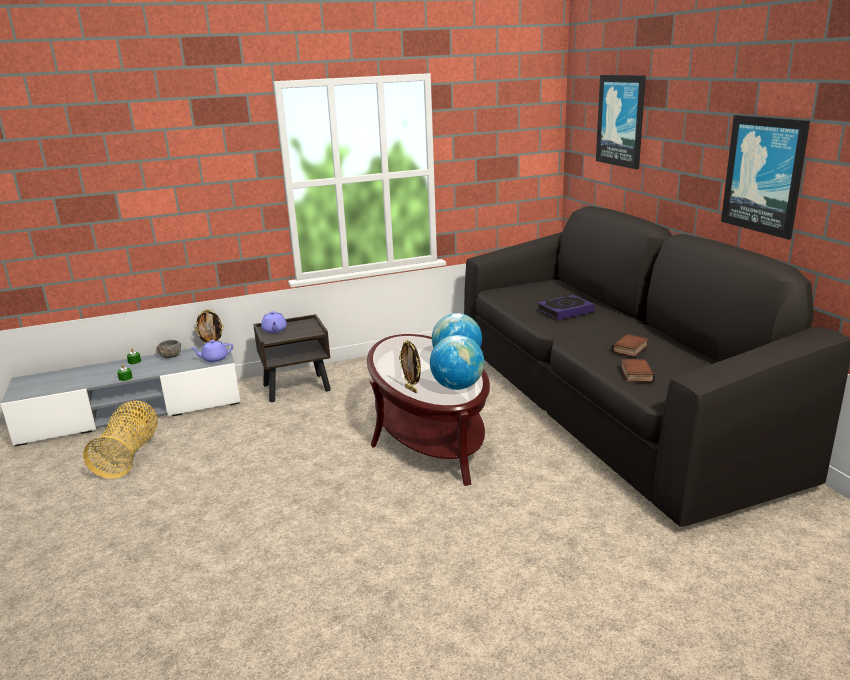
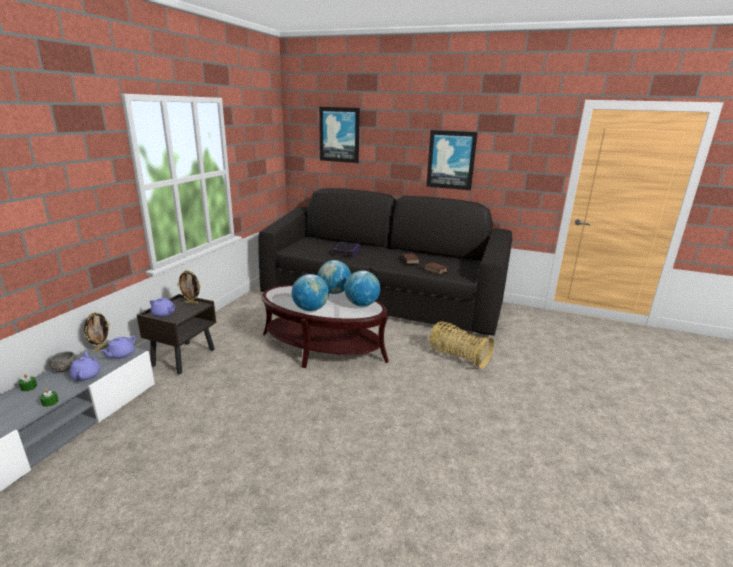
camera: 50 degrees left, 0 degrees up
basket [83,401,158,479] -> basket moved to [429,322,494,369]
picture frame [399,340,421,393] -> picture frame moved to [177,270,201,304]
none -> purple teapot [69,351,100,381]
none -> globe [292,274,329,311]

